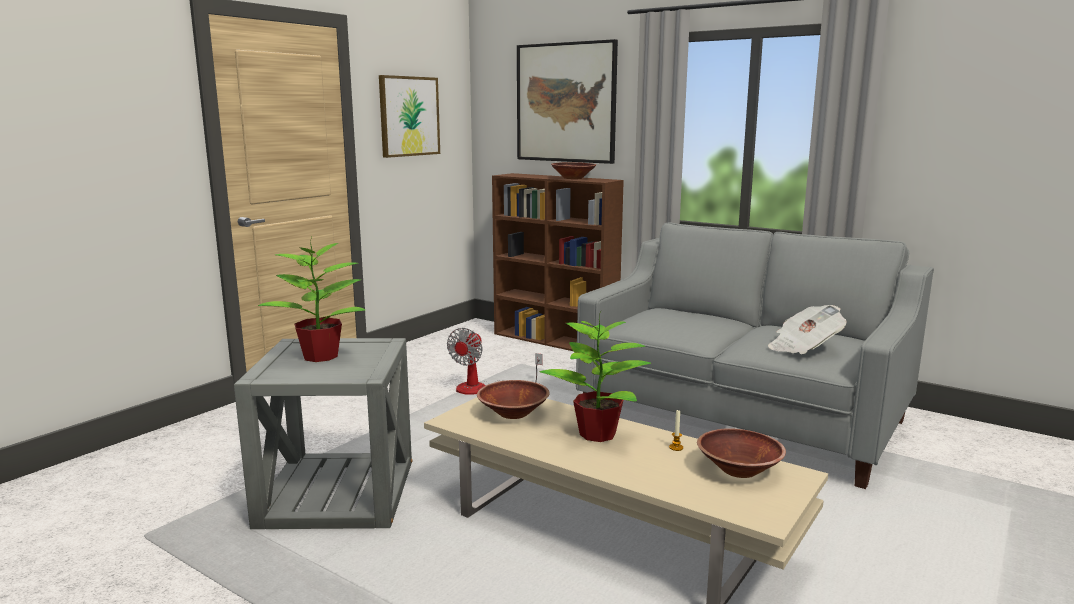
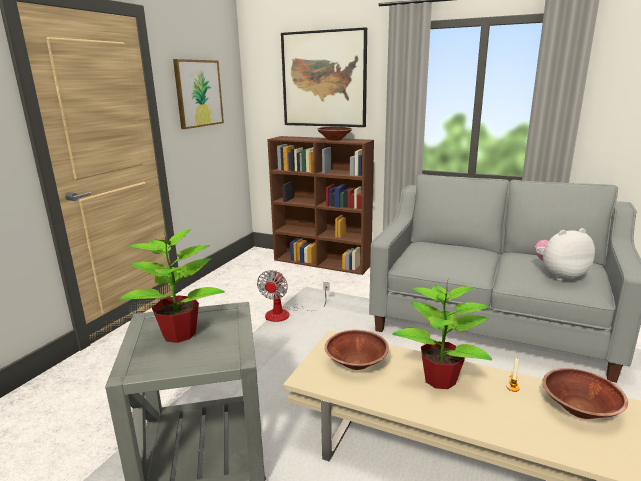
camera: 10 degrees left, 5 degrees up
newspaper [768,305,846,354] -> plush toy [535,228,595,281]

